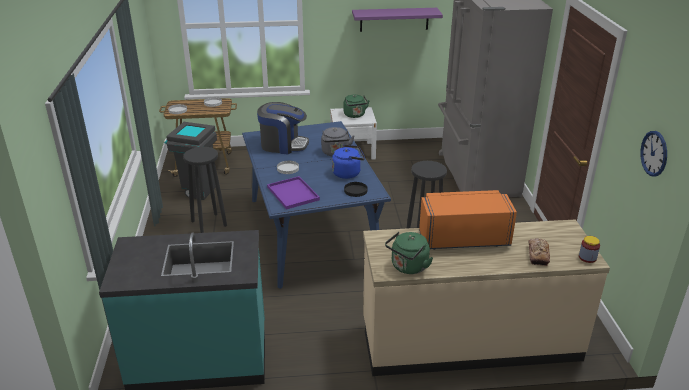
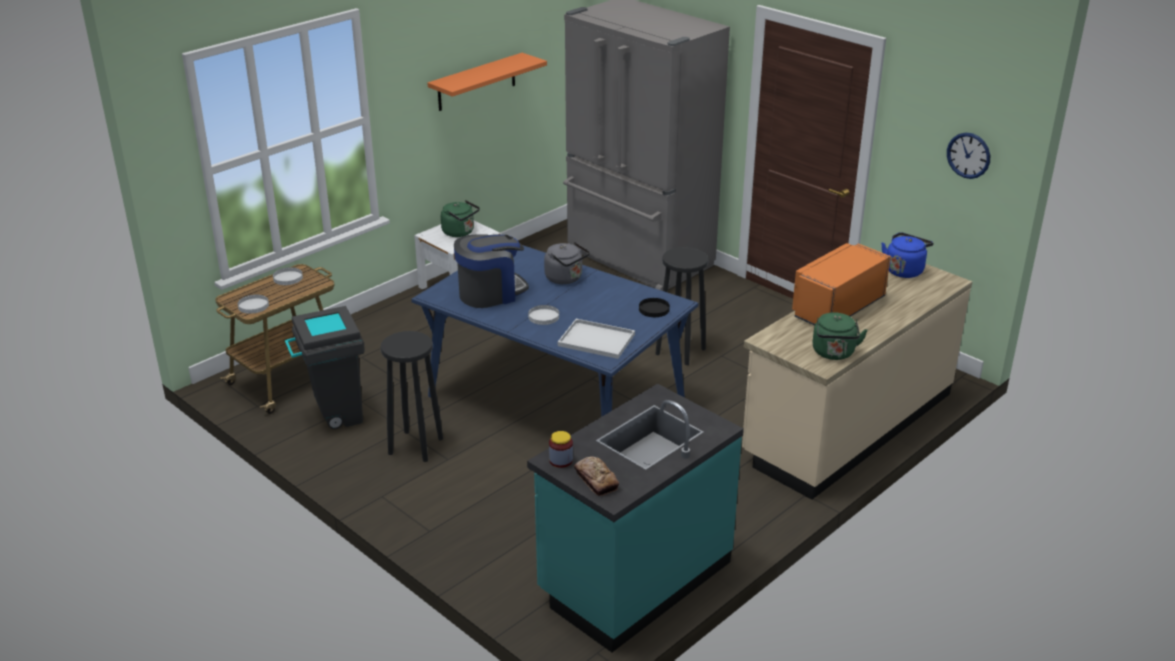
camera: 40 degrees left, 0 degrees up
purple tray [267,176,320,210] -> white tray [558,319,635,359]
blue kettle [332,145,365,179] -> blue kettle moved to [881,232,934,278]
purple shelf [352,8,443,32] -> orange shelf [427,53,547,111]
bread [529,238,550,266] -> bread moved to [574,456,619,496]
jar [579,236,600,263] -> jar moved to [549,431,573,468]

